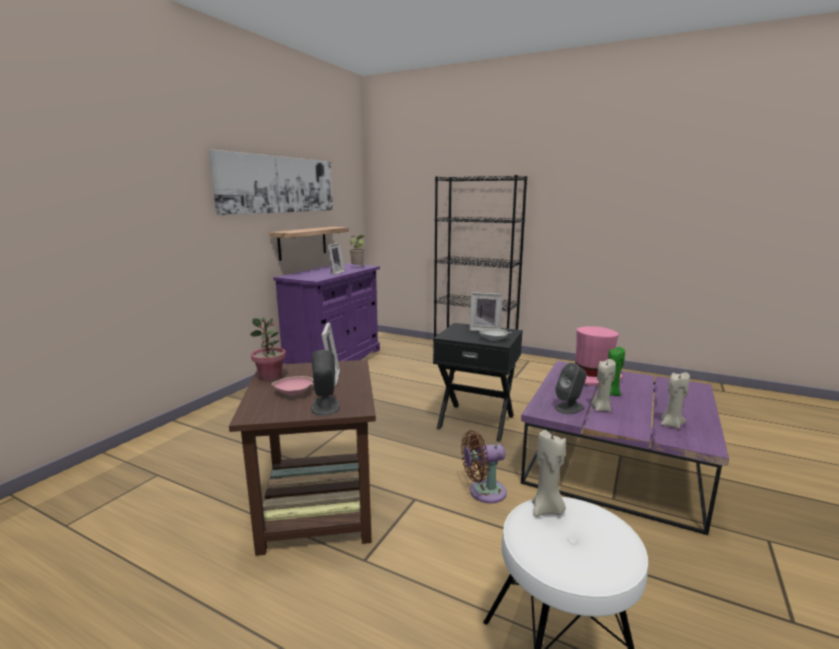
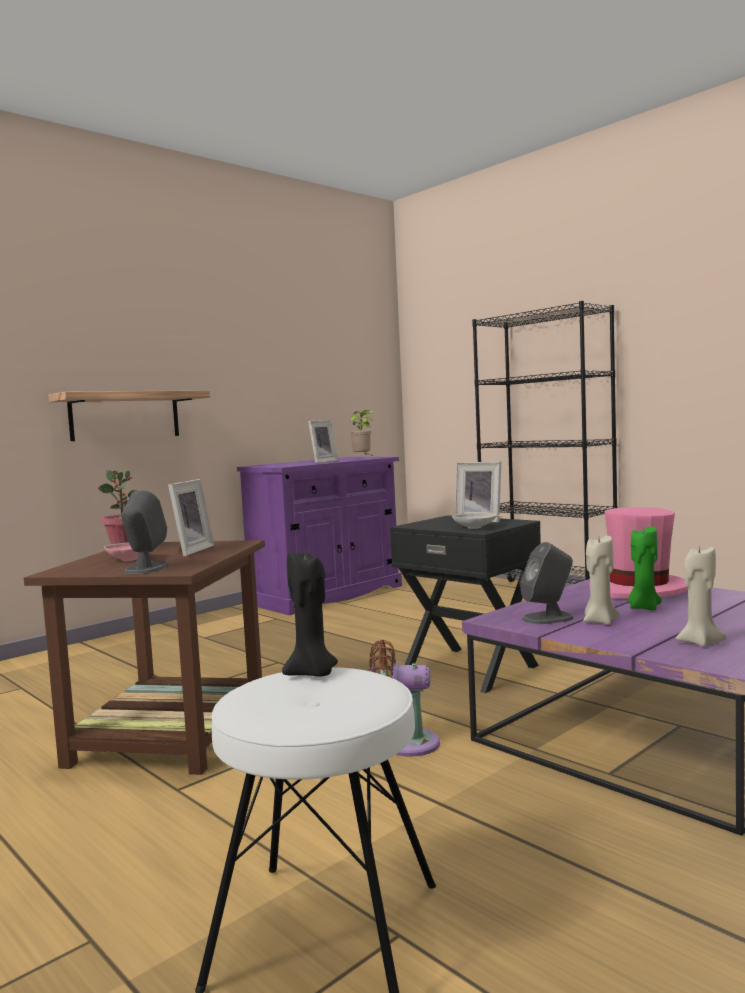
camera: 20 degrees right, 10 degrees down
picture [208,150,333,215] -> none
shelf [269,227,349,261] -> shelf moved to [48,390,210,441]
beige candle [532,430,566,517] -> black candle [282,550,338,677]

